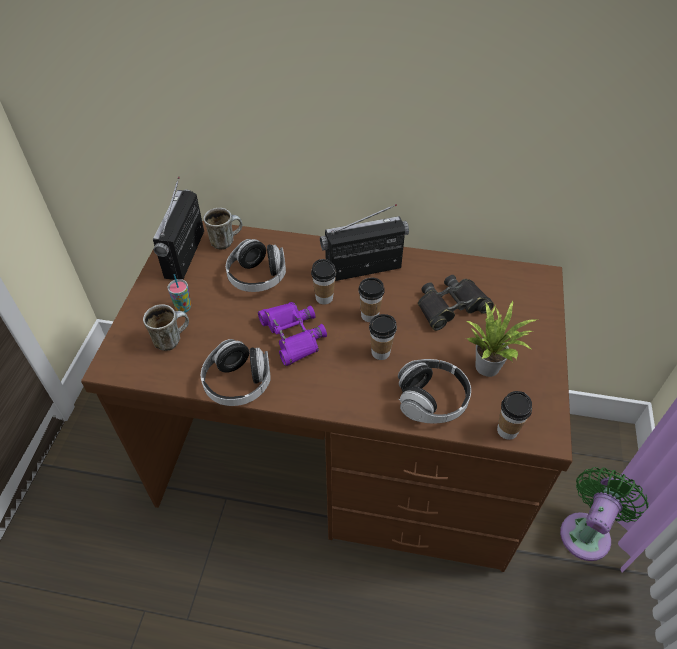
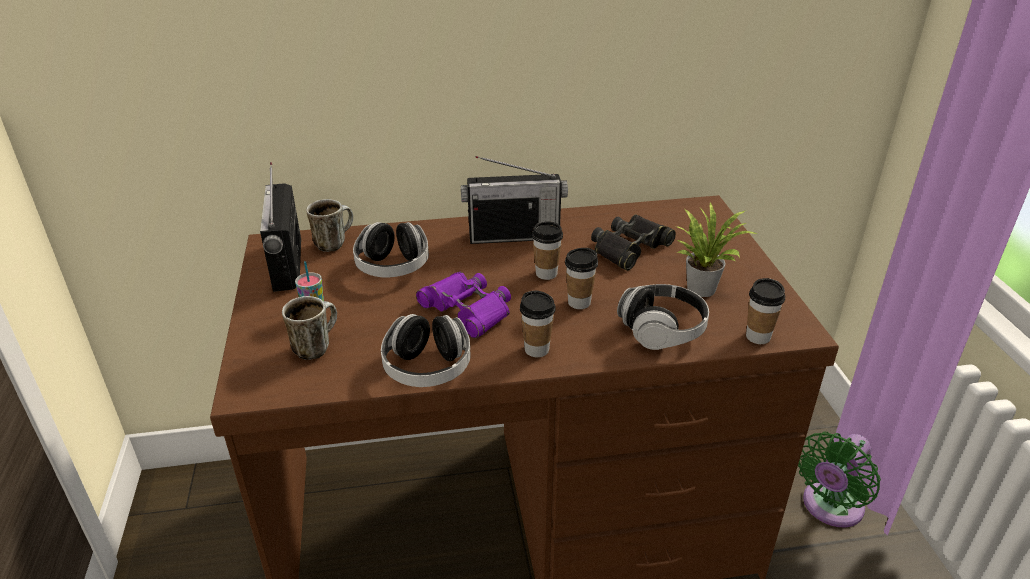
camera: 20 degrees left, 15 degrees down
cup [311,259,337,305] -> cup moved to [520,291,556,357]
radio [320,204,409,281] -> radio turned 150 degrees counterclockwise [461,156,568,244]
green fan [560,467,649,561] -> green fan turned 150 degrees counterclockwise [798,432,881,527]

